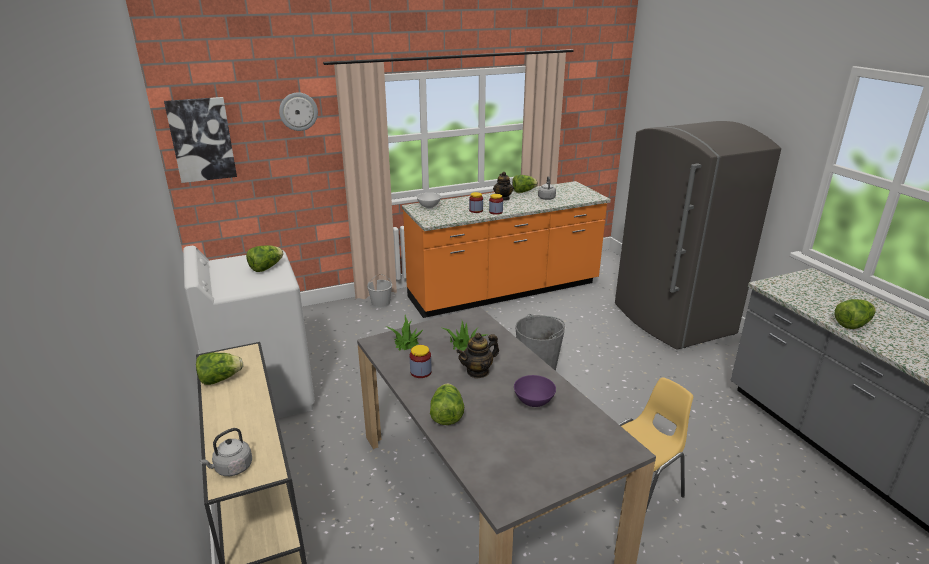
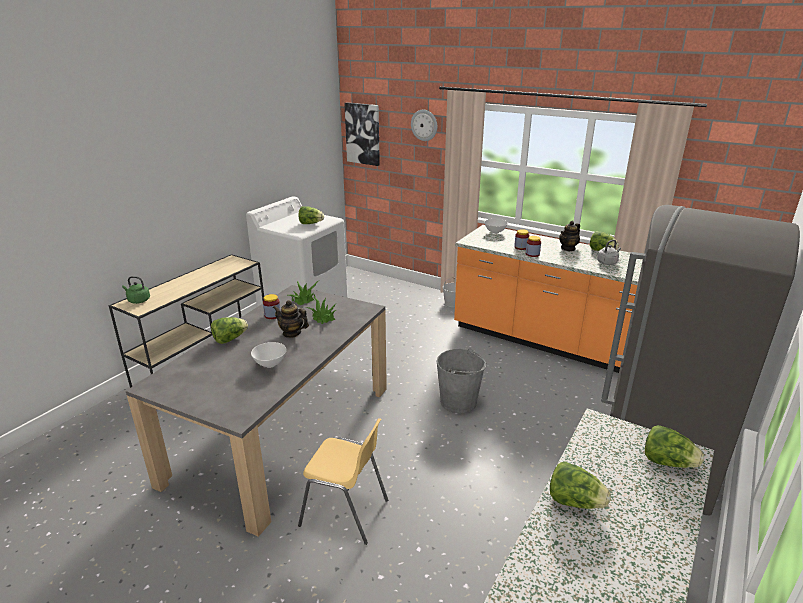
camera: 55 degrees right, 0 degrees up
lettuce [196,352,243,385] -> lettuce moved to [645,425,704,468]
grey kettle [200,428,252,476] -> green kettle [122,276,150,304]
purple bowl [514,375,556,407] -> white bowl [251,342,287,368]

